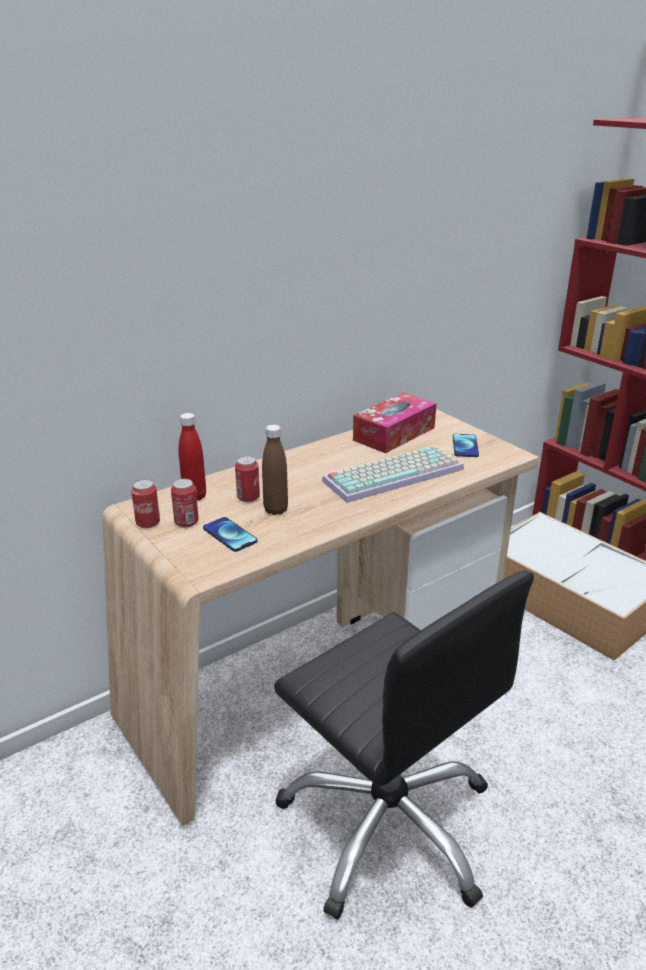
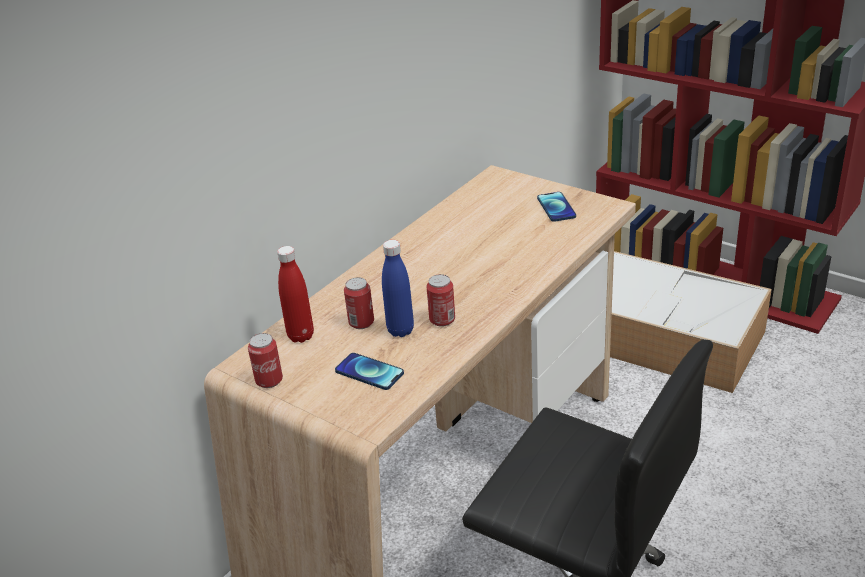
camera: 15 degrees left, 5 degrees up
can [171,479,199,527] -> can moved to [426,274,455,327]
brown bottle [262,424,288,515] -> blue bottle [382,240,414,337]
keyboard [322,445,464,503] -> none
tissue box [353,393,436,453] -> none

